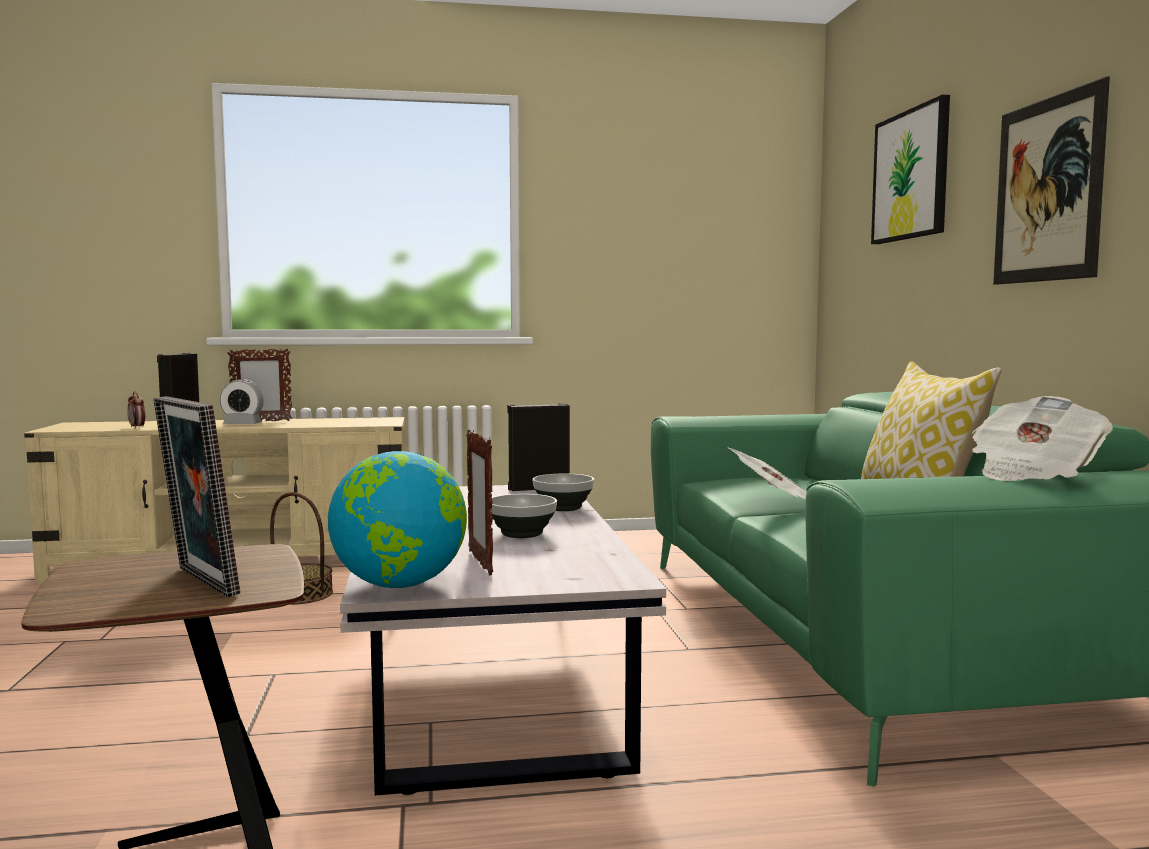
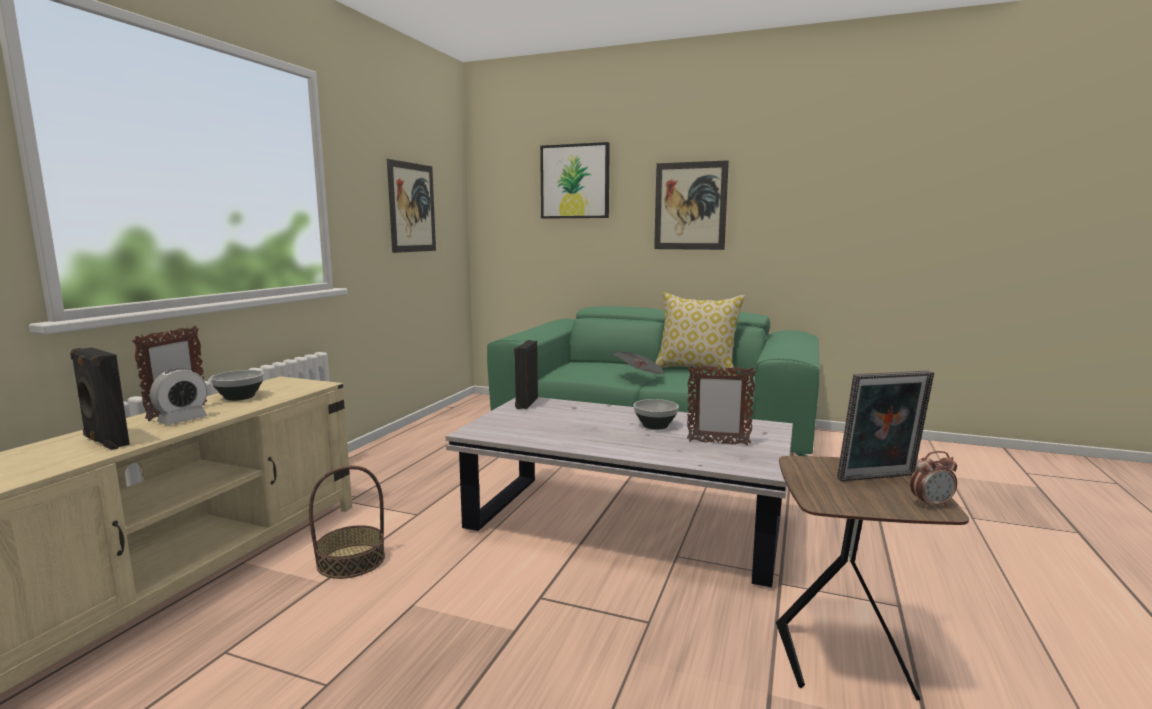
camera: 60 degrees left, 5 degrees up
alarm clock [127,391,145,429] -> alarm clock moved to [910,451,957,508]
globe [328,451,467,588] -> none
bowl [533,474,594,511] -> bowl moved to [210,370,264,401]
newspaper [972,396,1113,481] -> none
none -> picture [387,159,436,253]

